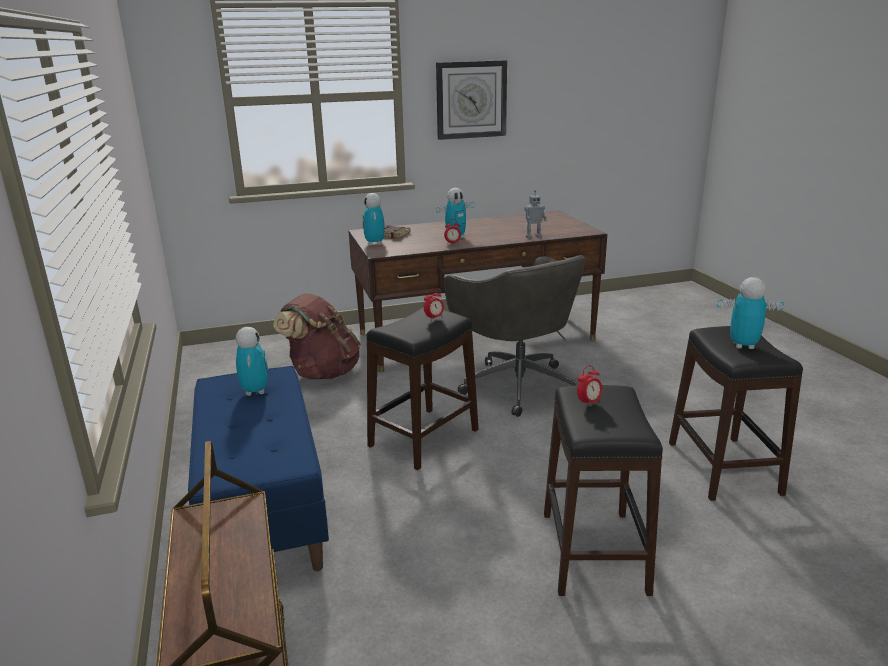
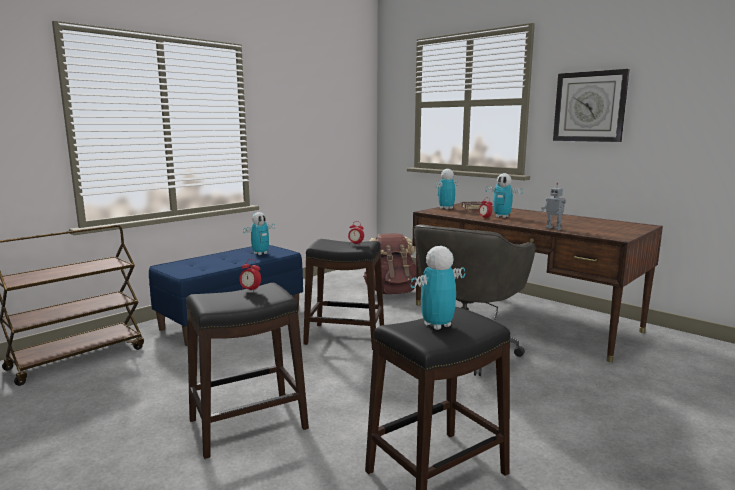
camera: 60 degrees right, 10 degrees down
toy robot [717,277,784,349] -> toy robot turned 105 degrees counterclockwise [411,246,465,330]

